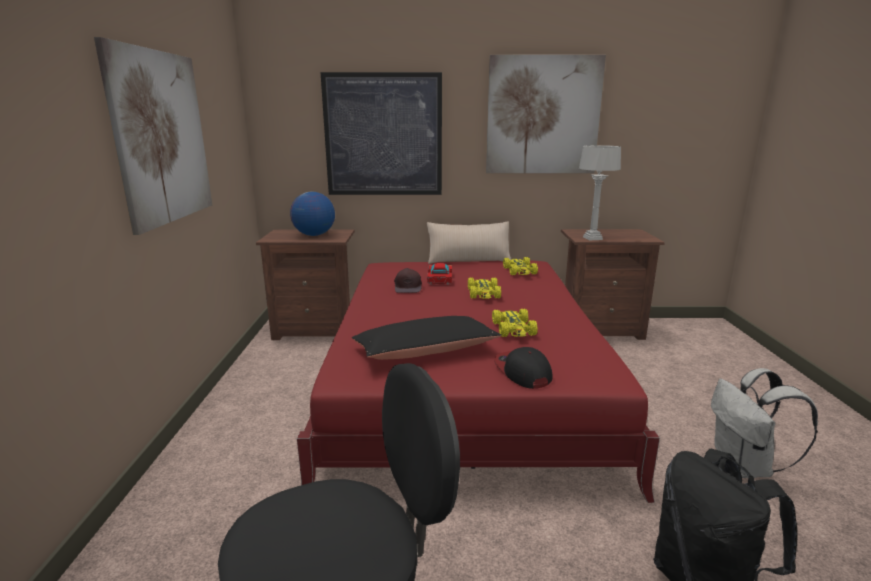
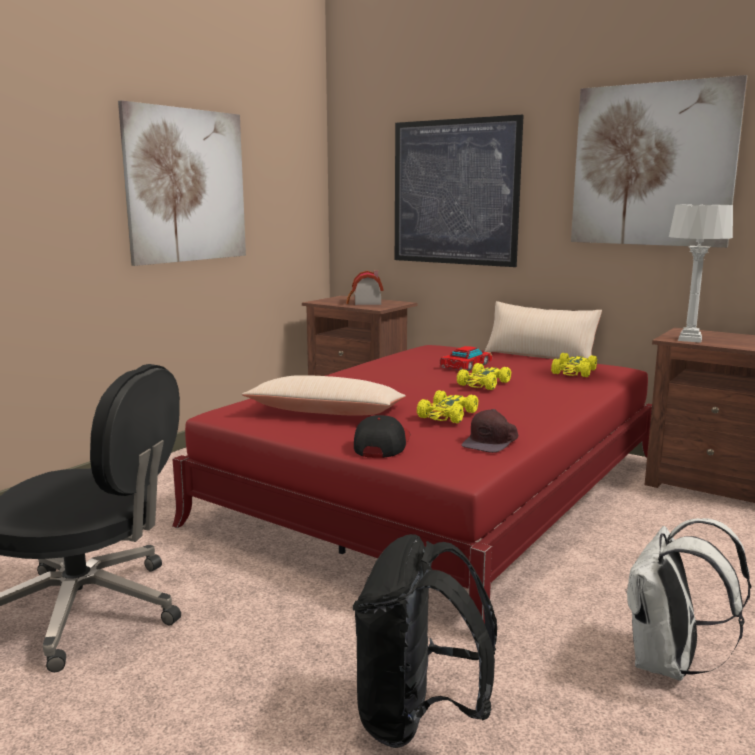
camera: 35 degrees right, 5 degrees down
globe [290,192,335,236] -> toy house [346,270,384,305]
black pillow [352,316,502,360] -> beige pillow [242,375,406,416]
brown cap [394,268,422,293] -> brown cap moved to [461,409,518,453]

